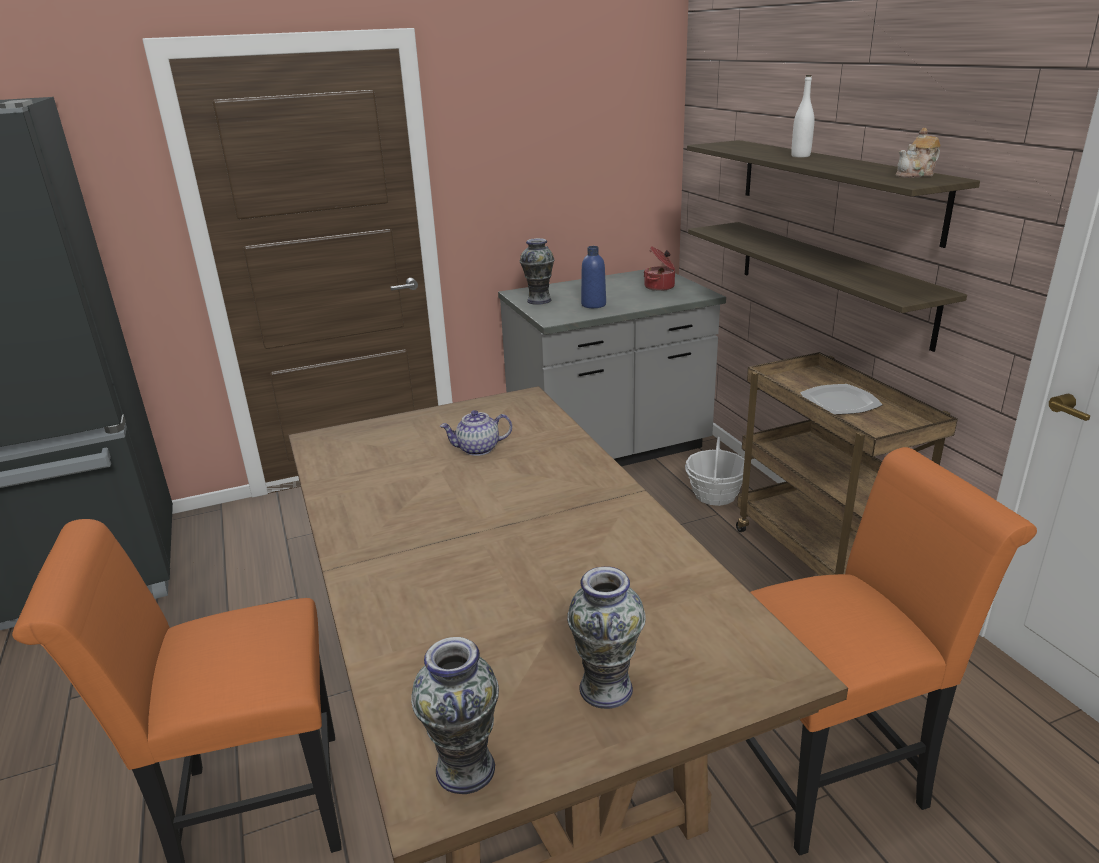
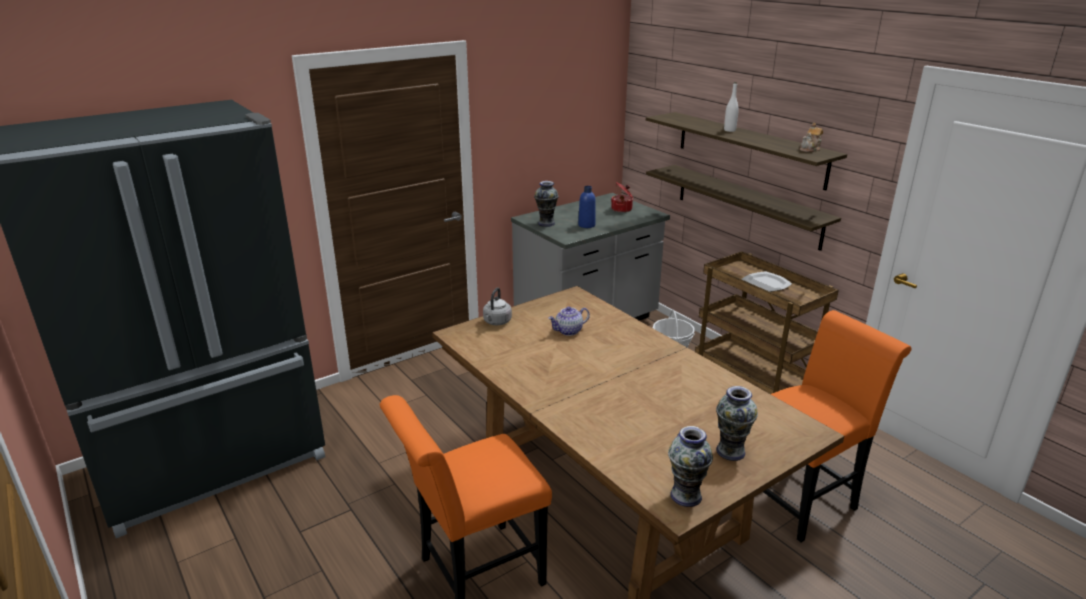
camera: 15 degrees left, 0 degrees up
none -> grey kettle [483,287,512,325]

